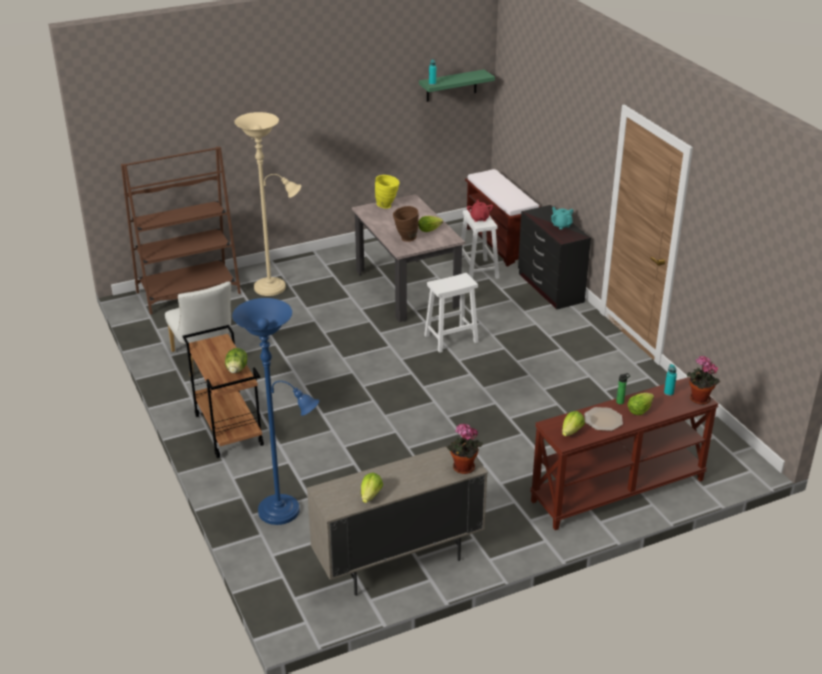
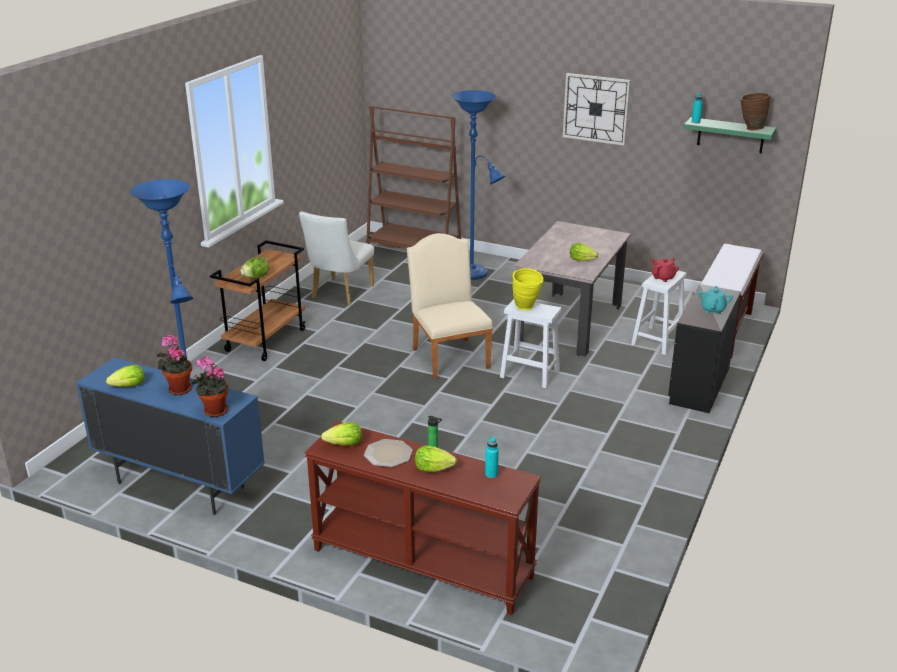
camera: 50 degrees right, 5 degrees down
beige floor lamp [235,112,301,296] -> blue floor lamp [452,90,505,280]
beige cabinet [307,447,488,596] -> blue cabinet [76,357,265,515]
yellow vase [375,175,400,209] -> yellow vase moved to [513,268,544,310]
brown vase [393,206,419,242] -> brown vase moved to [740,93,770,130]
potted plant [687,356,720,405] -> potted plant moved to [157,335,192,395]
none -> beige chair [407,233,493,379]
none -> wall clock [563,73,631,146]

